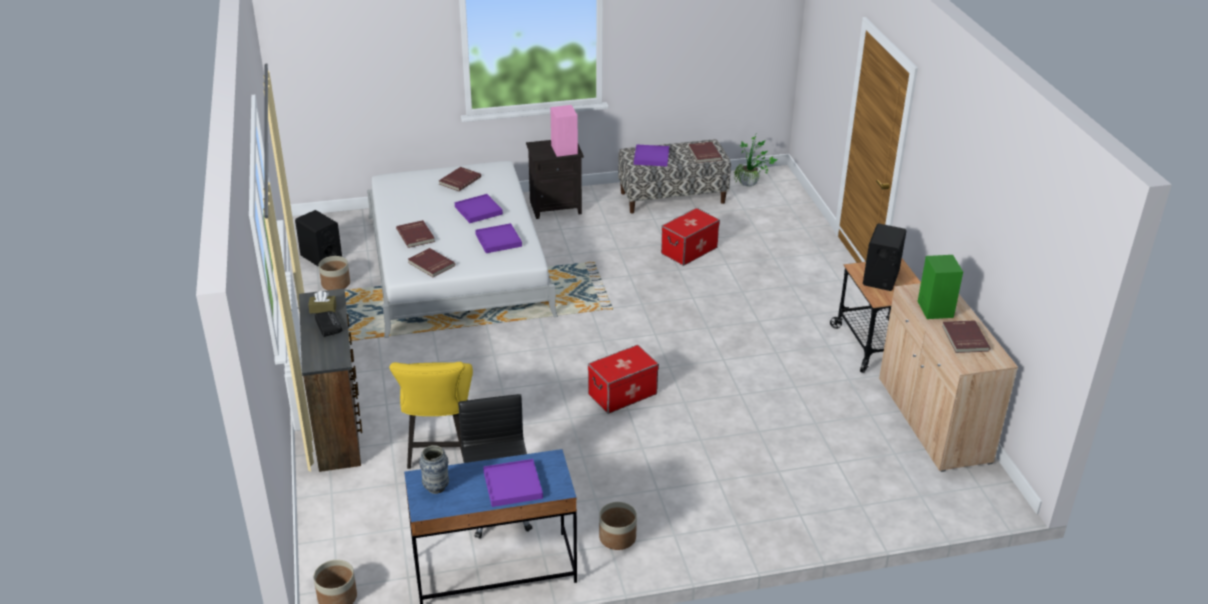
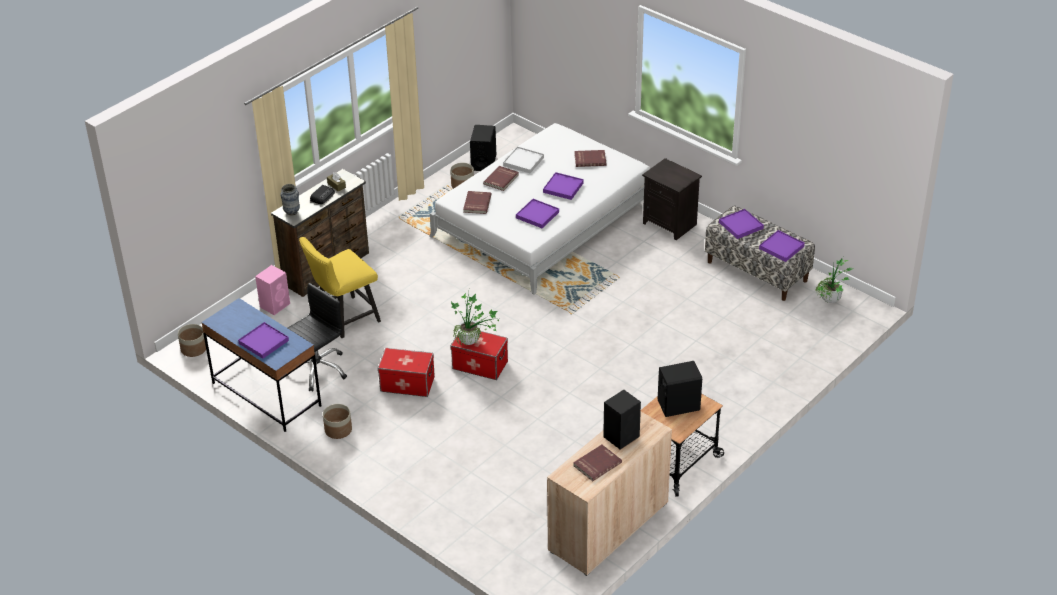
camera: 55 degrees right, 5 degrees up
vase [419,445,449,494] -> vase moved to [280,184,300,215]
pink speaker [550,105,578,157] -> pink speaker moved to [255,265,290,315]
storage box [661,208,720,266] -> storage box moved to [378,348,435,397]
red book [688,142,722,163] -> purple tray [759,230,805,262]
green speaker [918,255,963,319] -> black speaker [603,390,641,449]
none -> potted plant [451,292,499,346]
none -> white tray [503,146,544,173]

